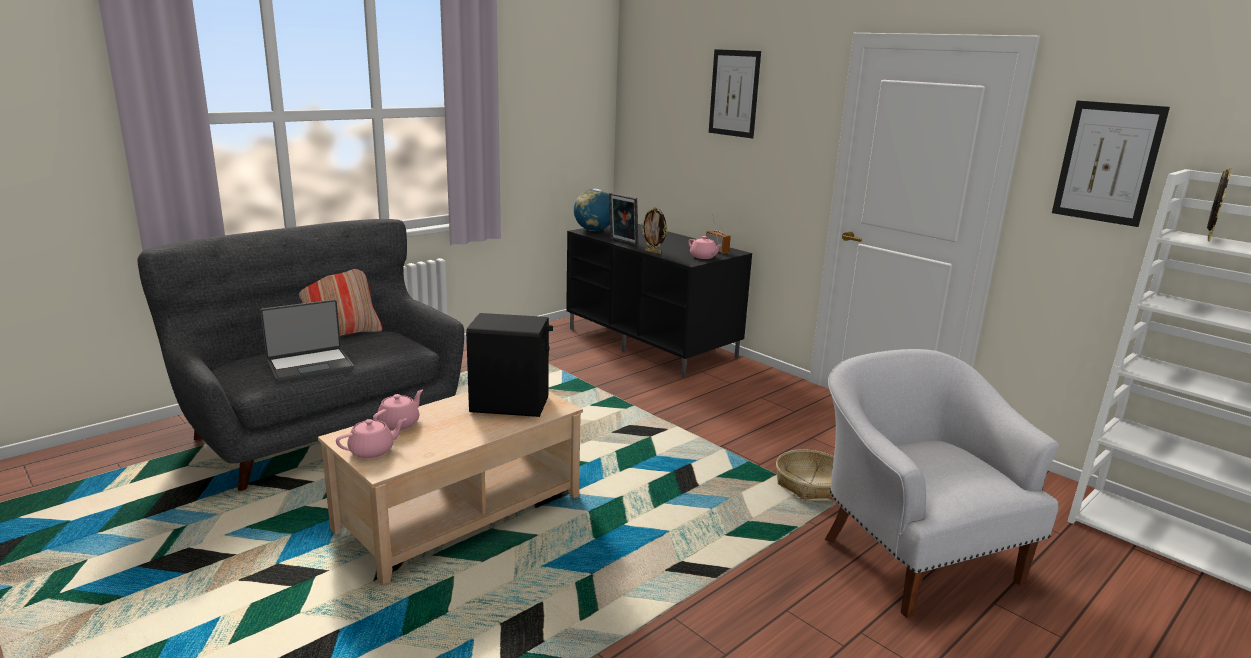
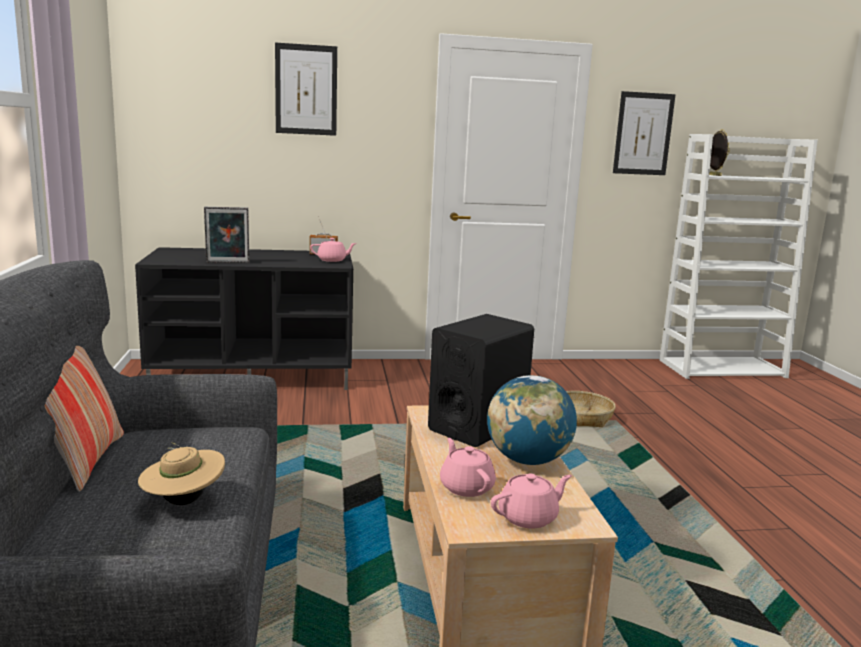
camera: 55 degrees left, 5 degrees down
laptop [260,299,354,383] -> beige hat [138,442,225,505]
pink teapot [336,419,407,458] -> pink teapot turned 60 degrees clockwise [491,474,572,528]
globe [574,189,610,231] -> globe moved to [487,375,577,465]
picture frame [641,207,668,254] -> none
white armchair [825,349,1059,618] -> none

